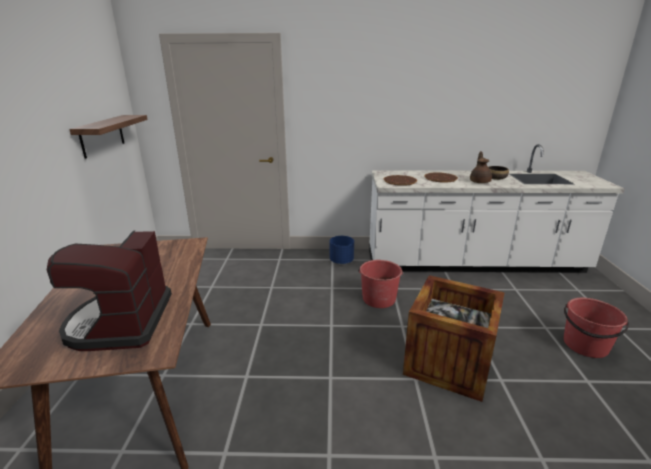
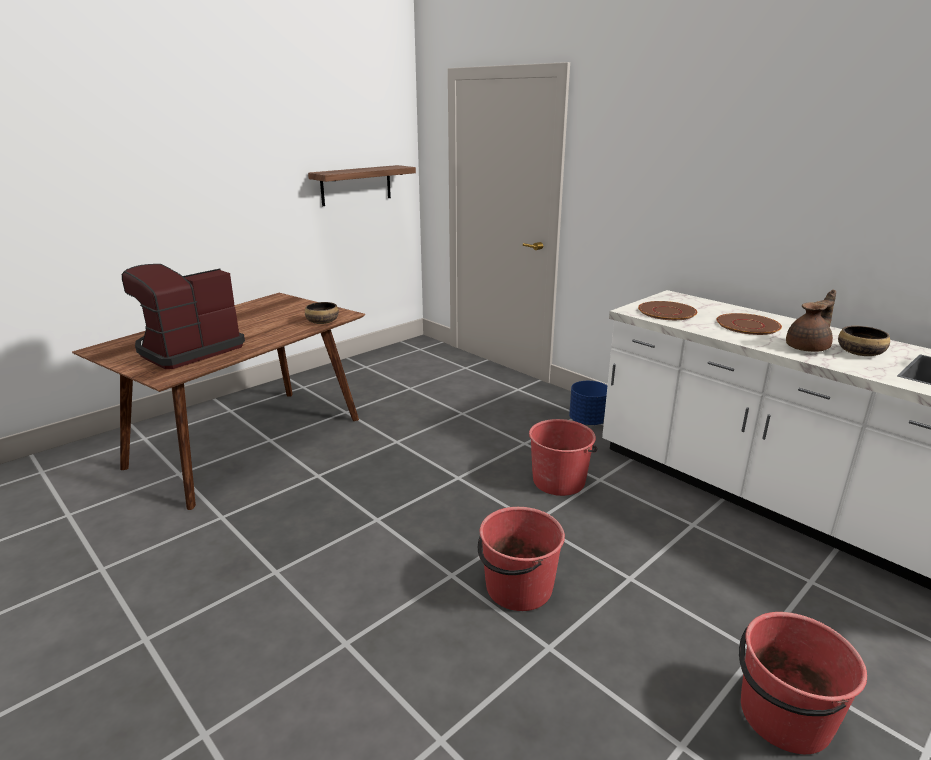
camera: 45 degrees right, 0 degrees up
crate [403,275,505,402] -> red bucket [478,507,565,611]
none -> bowl [305,302,339,324]

